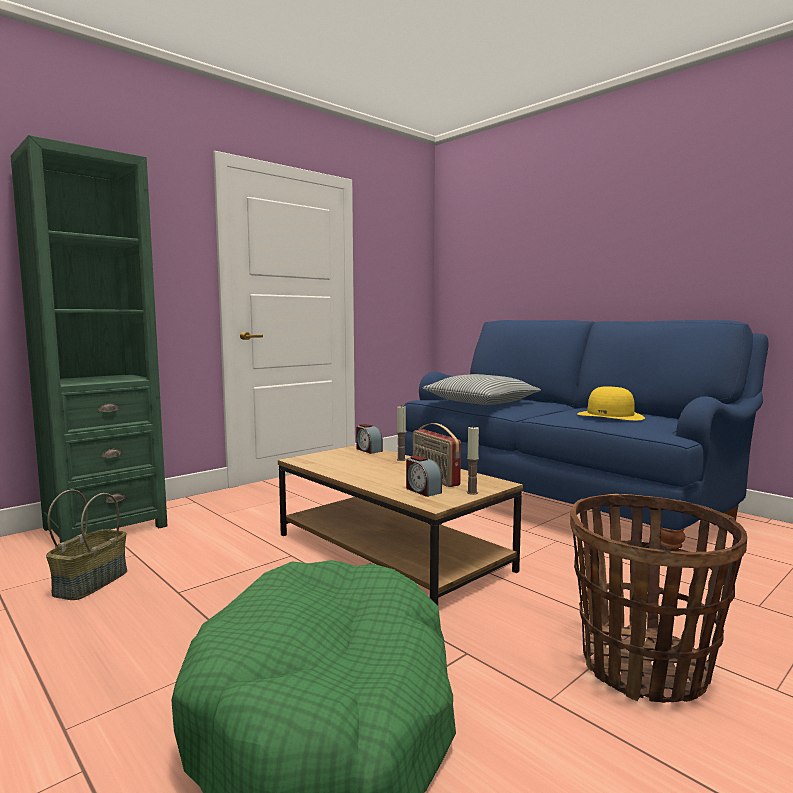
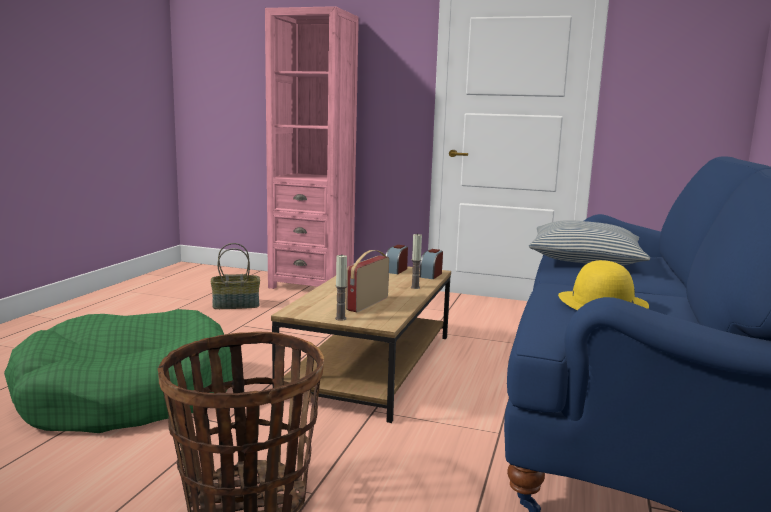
camera: 60 degrees right, 5 degrees up
green bookcase [11,135,167,543] -> pink bookcase [265,6,359,289]
alarm clock [406,456,442,497] -> alarm clock moved to [386,245,408,274]

